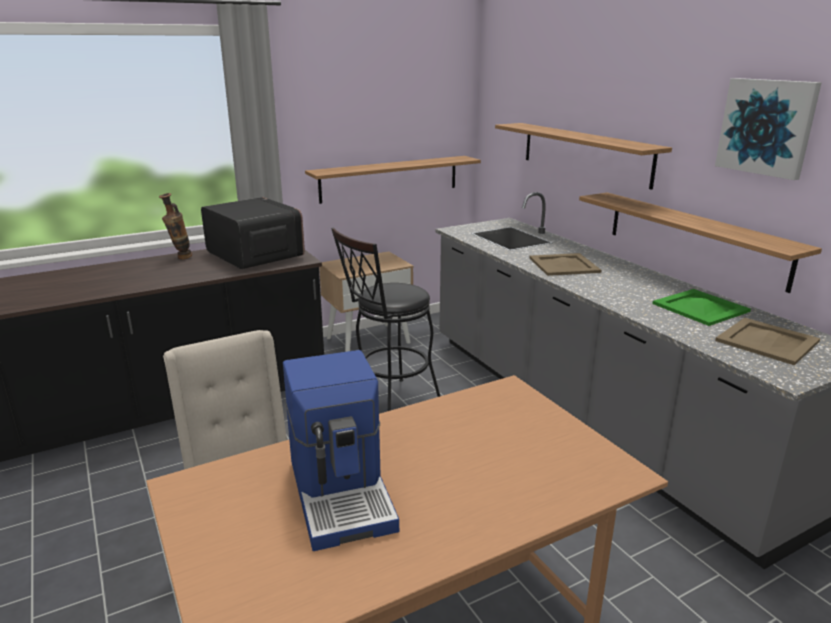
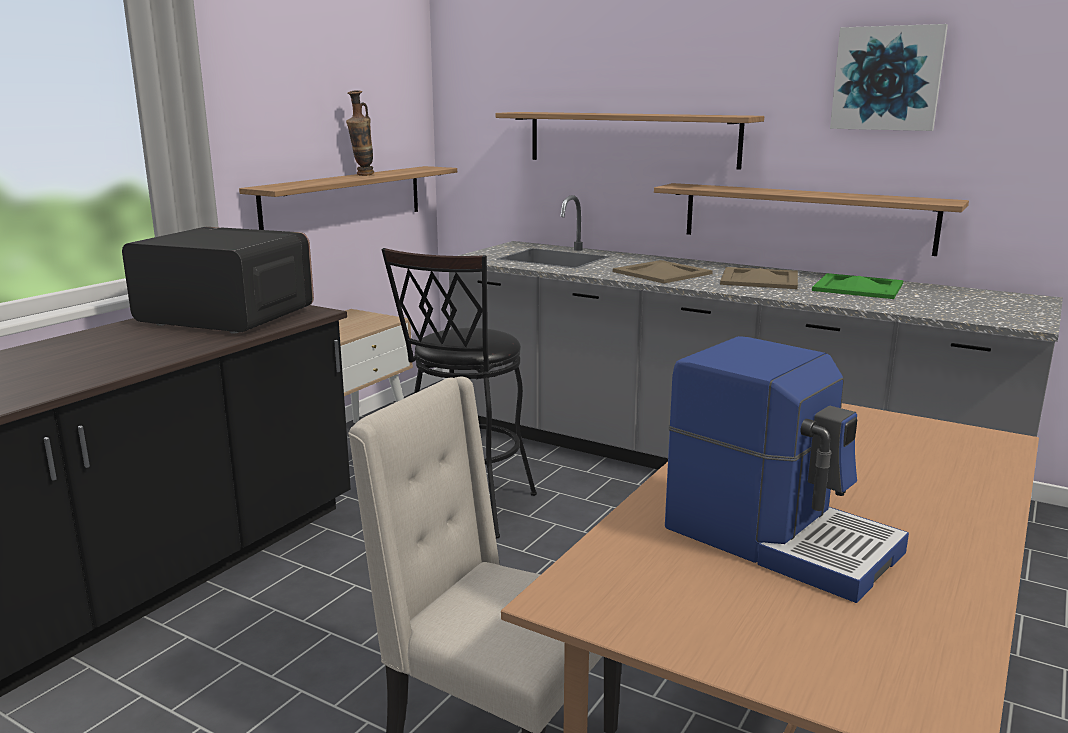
camera: 30 degrees left, 5 degrees down
vase [159,193,192,259] -> vase moved to [346,90,374,176]
beige tray [715,318,820,365] -> beige tray moved to [720,267,798,289]

